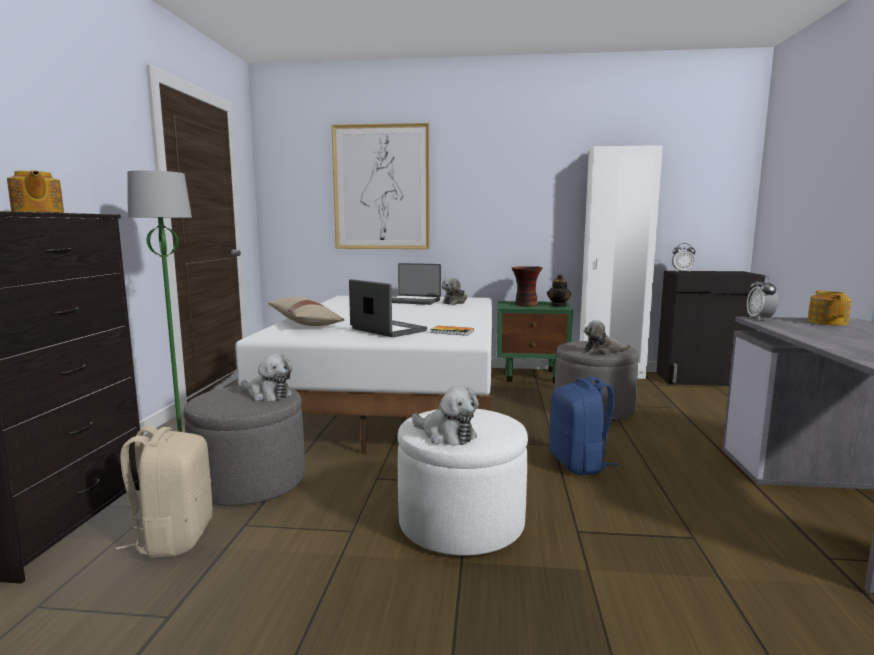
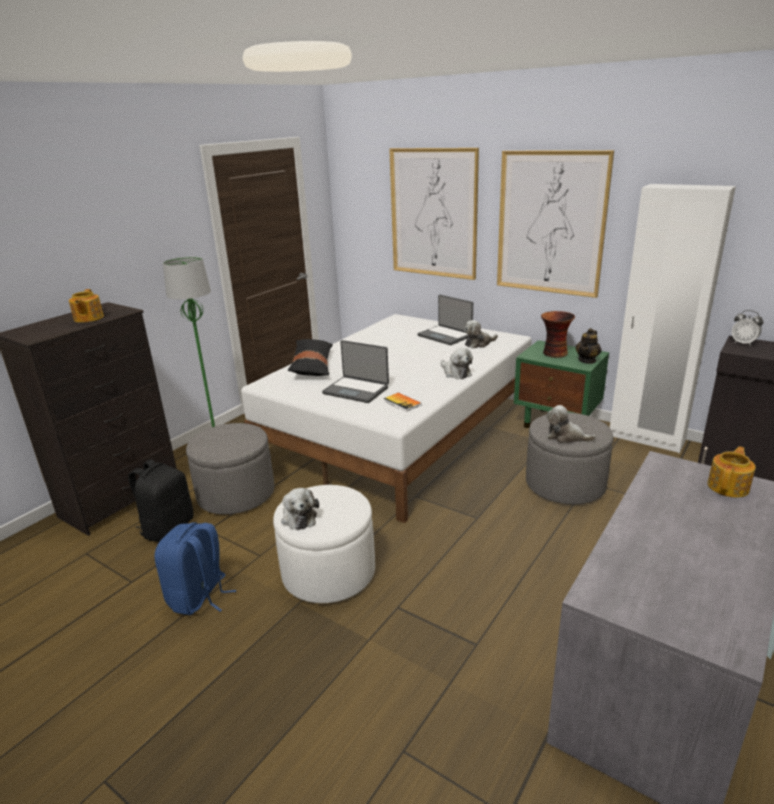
camera: 30 degrees right, 15 degrees up
beige backpack [116,426,213,558] -> black backpack [128,459,193,542]
plush toy [240,354,293,401] -> plush toy moved to [441,348,473,379]
beige pillow [268,297,345,326] -> black pillow [288,339,333,376]
laptop [349,279,427,337] -> laptop turned 135 degrees clockwise [322,340,389,403]
blue backpack [549,376,619,475] -> blue backpack moved to [155,522,236,615]
alarm clock [746,276,778,321] -> none
none -> picture [497,150,614,298]

